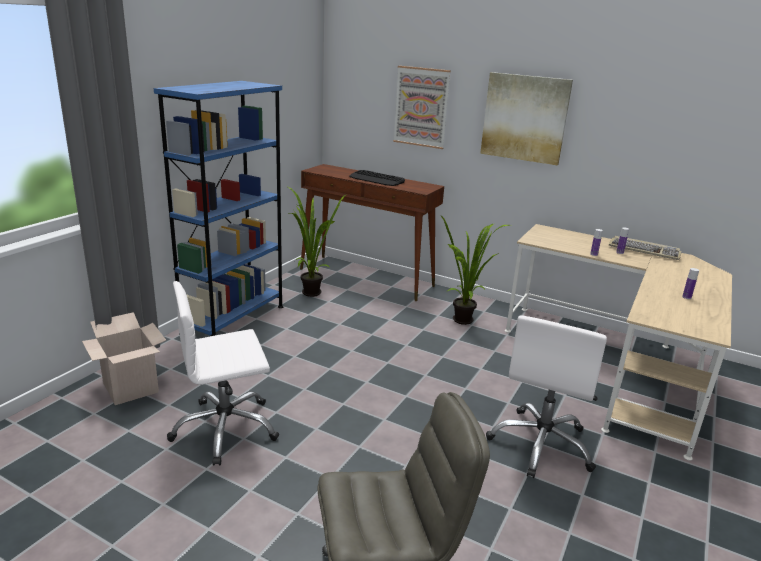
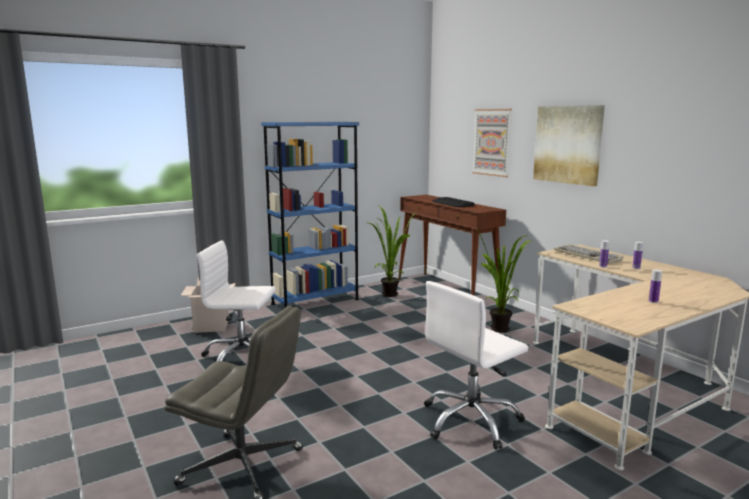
camera: 30 degrees right, 10 degrees down
keyboard [609,236,682,260] -> keyboard moved to [554,244,623,264]

